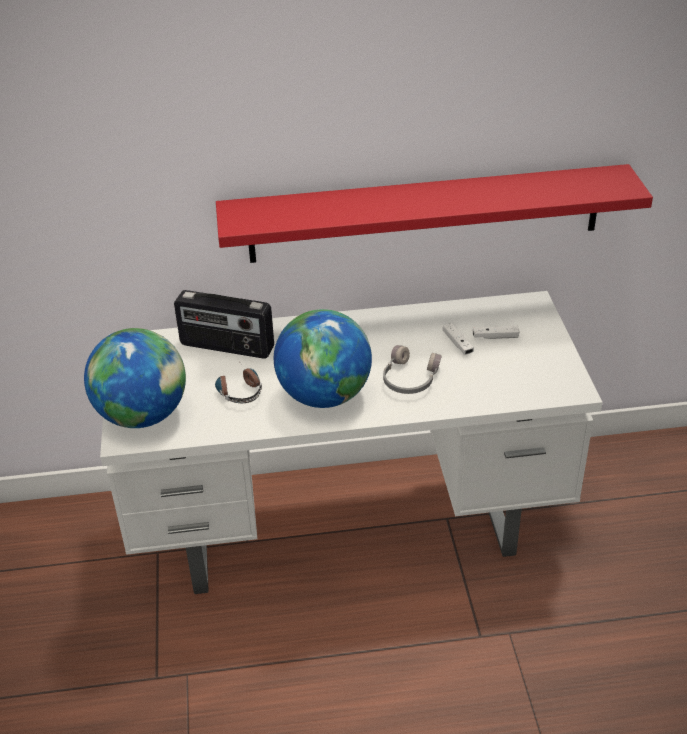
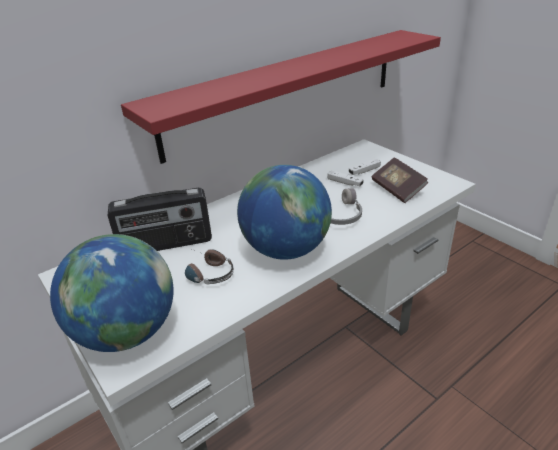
camera: 30 degrees left, 5 degrees down
none -> book [372,157,429,203]

